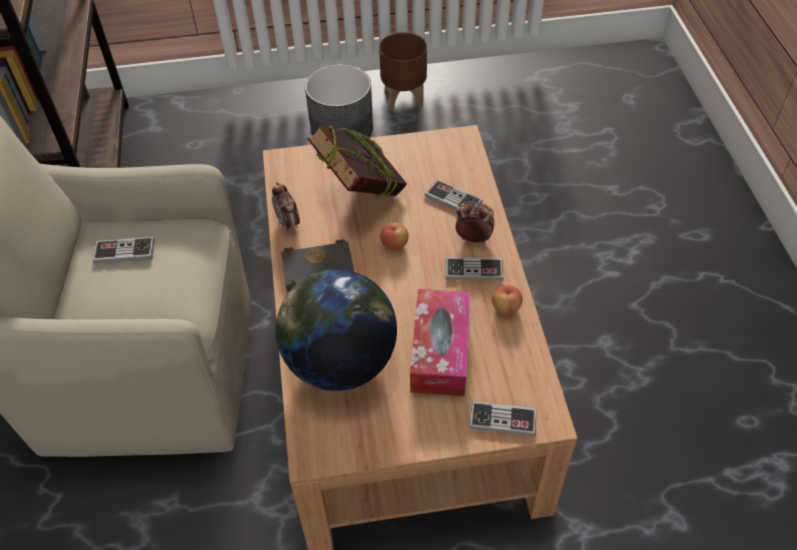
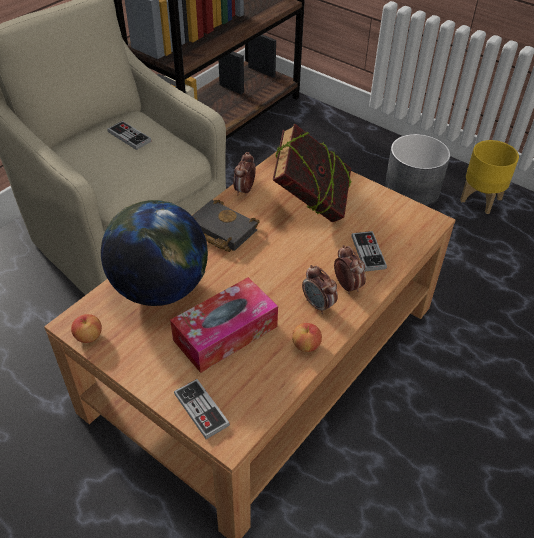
camera: 45 degrees right, 5 degrees down
brown planter [379,32,427,111] -> yellow planter [460,140,519,214]
apple [380,223,409,250] -> apple moved to [71,314,102,343]
game controller [445,257,503,281] -> alarm clock [302,265,338,314]

